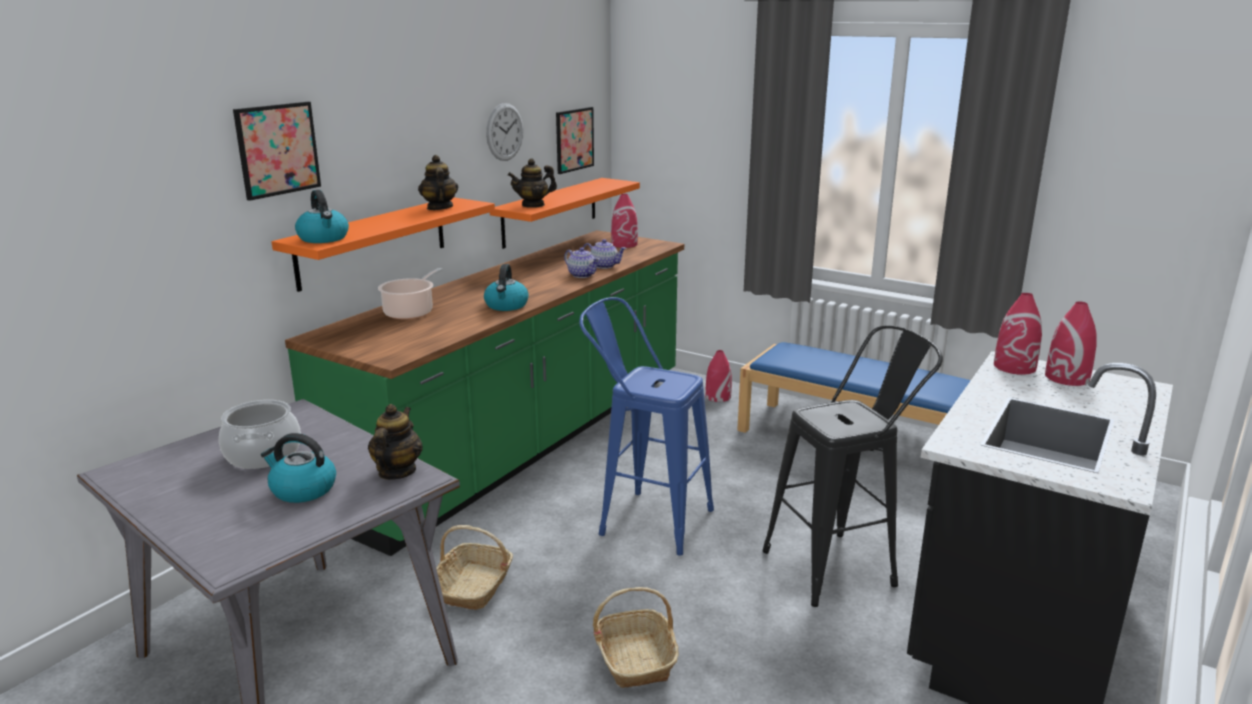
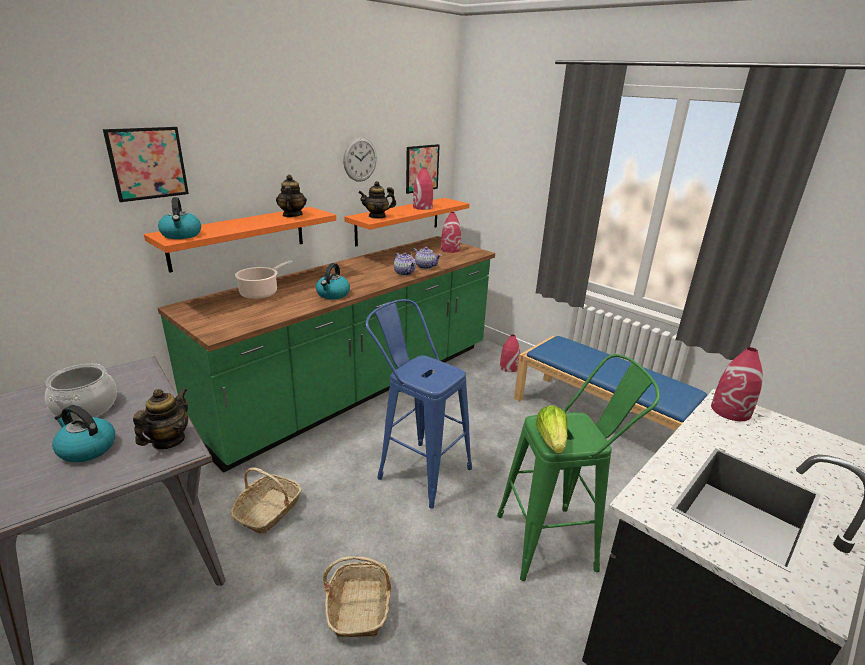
camera: 10 degrees right, 5 degrees up
black stool [763,325,943,607] -> green stool [497,354,660,581]
red vase [1045,301,1097,386] -> red vase moved to [413,168,433,210]
none -> lettuce [536,405,568,453]

